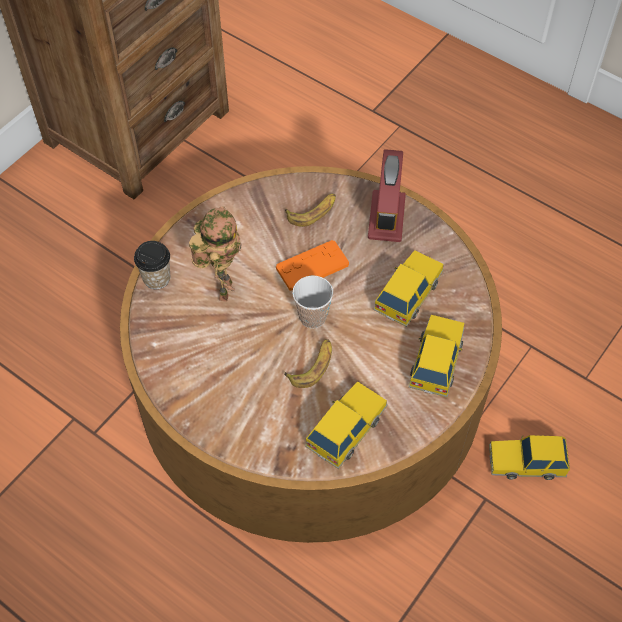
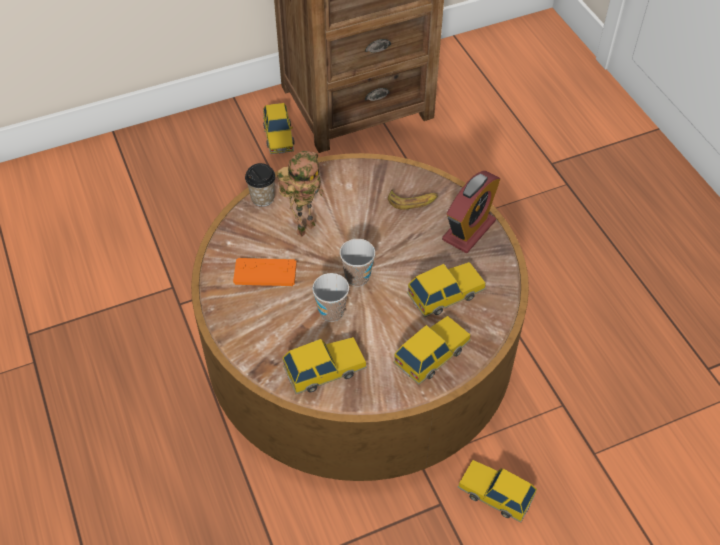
camera: 30 degrees right, 5 degrees down
orange game controller [276,240,349,291] -> orange game controller moved to [233,258,297,286]
banana [284,339,332,388] -> cup [312,273,349,322]
none -> toy car [263,103,294,154]

